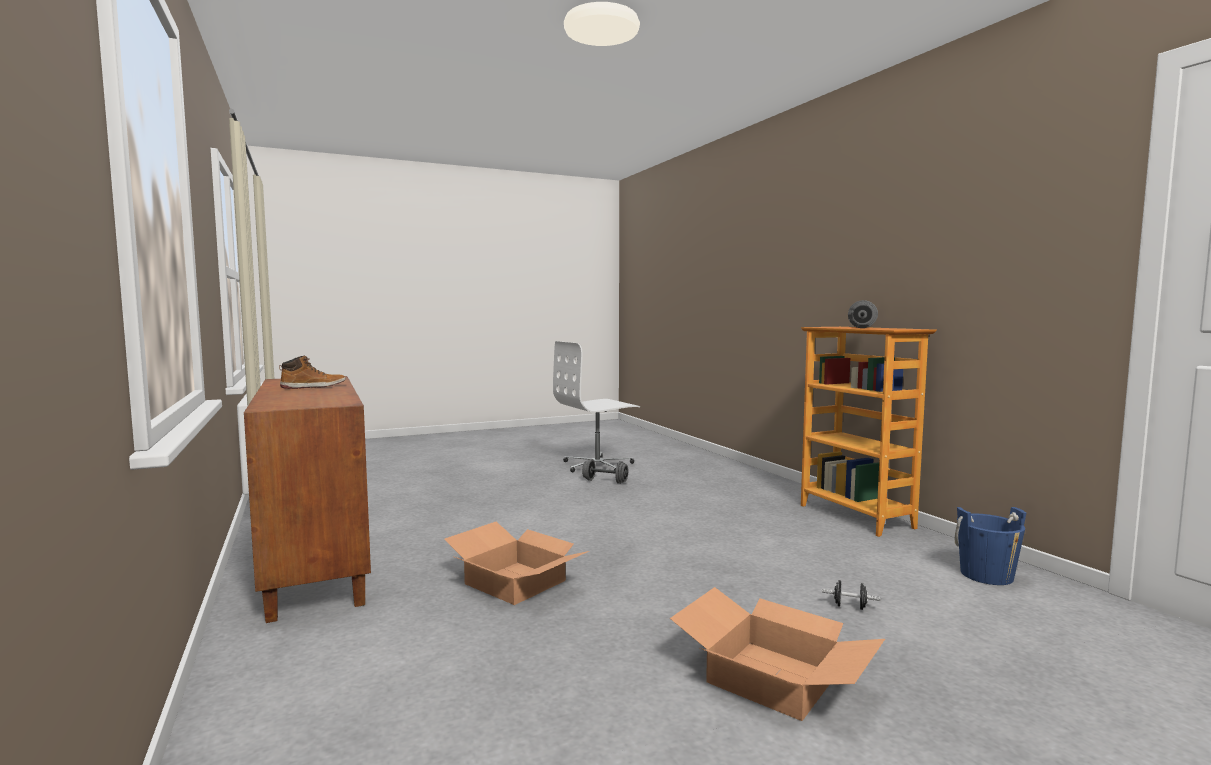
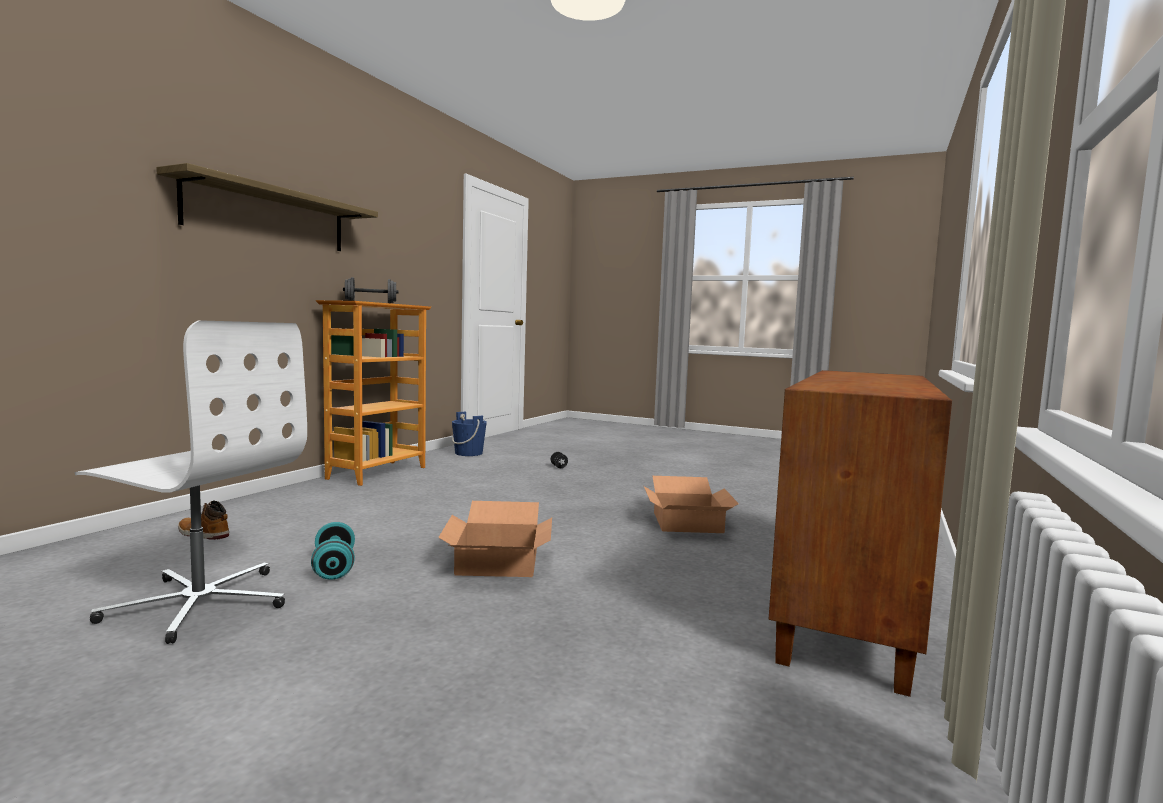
camera: 130 degrees left, 0 degrees up
boot [279,356,346,389] -> boot moved to [178,501,229,540]
grey dumbbell [582,459,628,484] -> turquoise dumbbell [311,522,355,580]
cardboard box [670,587,885,721] -> cardboard box moved to [438,501,552,577]
none -> shelf [156,163,378,251]

